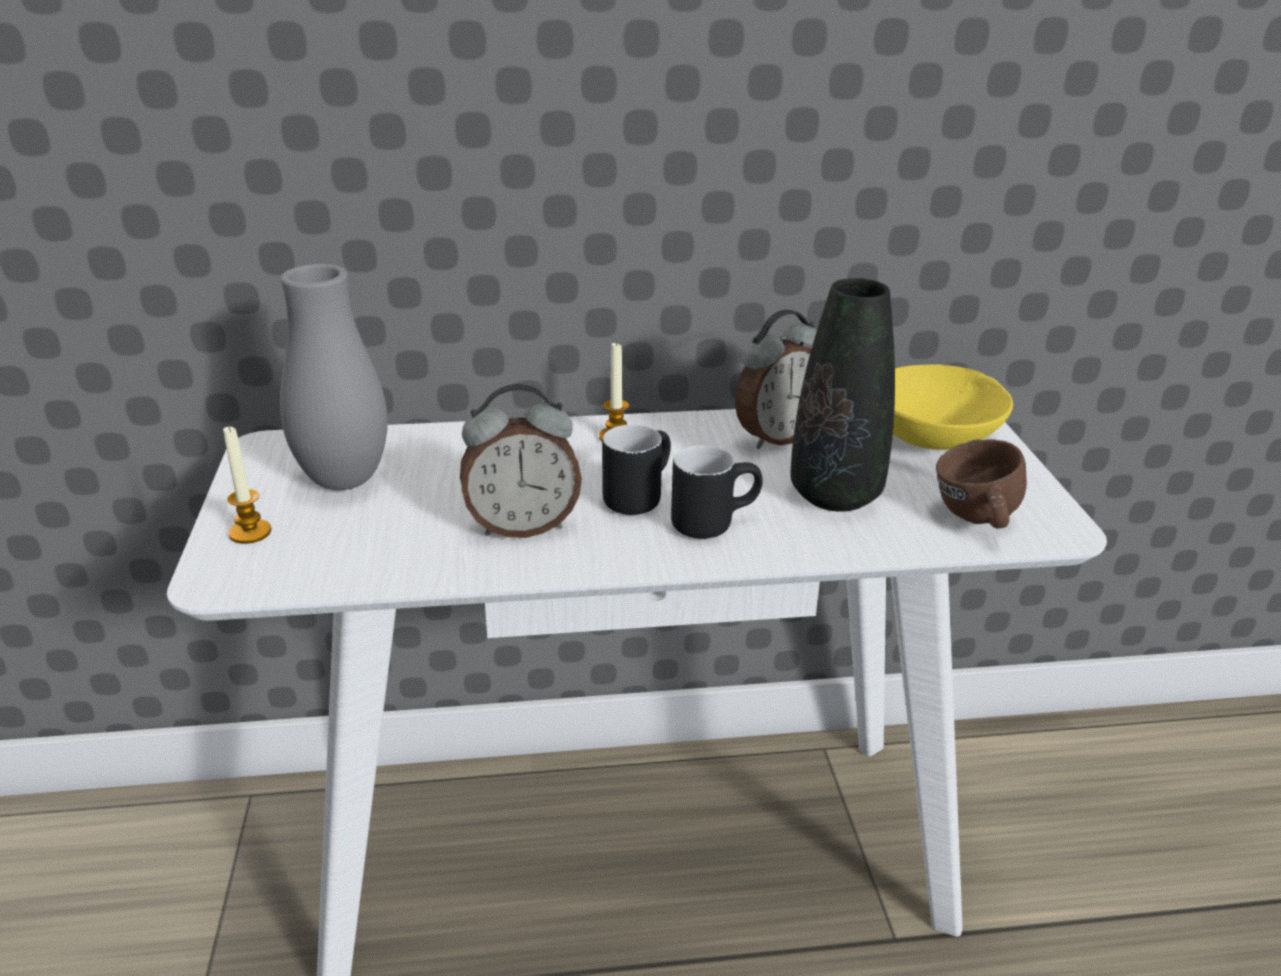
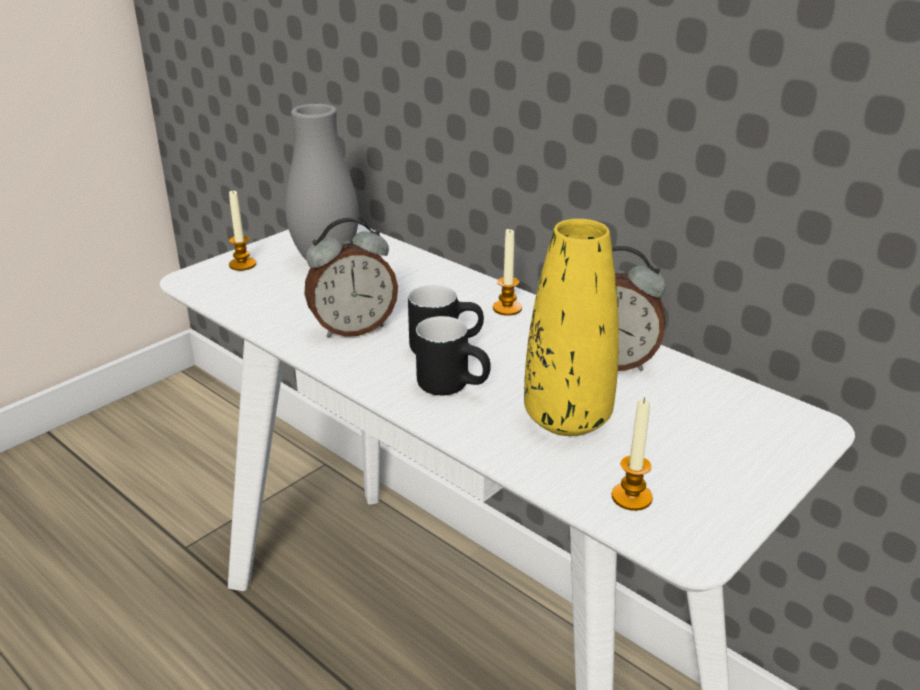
camera: 50 degrees right, 0 degrees up
alarm clock [460,384,582,538] -> alarm clock turned 60 degrees counterclockwise [304,218,398,338]
black vase [790,278,895,512] -> yellow vase [524,219,619,436]
yellow bowl [893,364,1013,450] -> none
brown mug [936,439,1027,528] -> candle [612,398,653,511]

